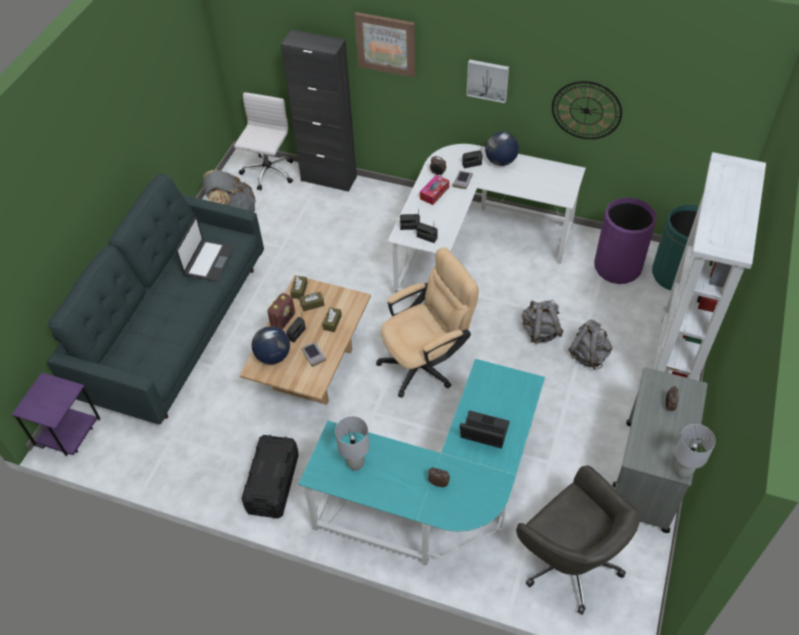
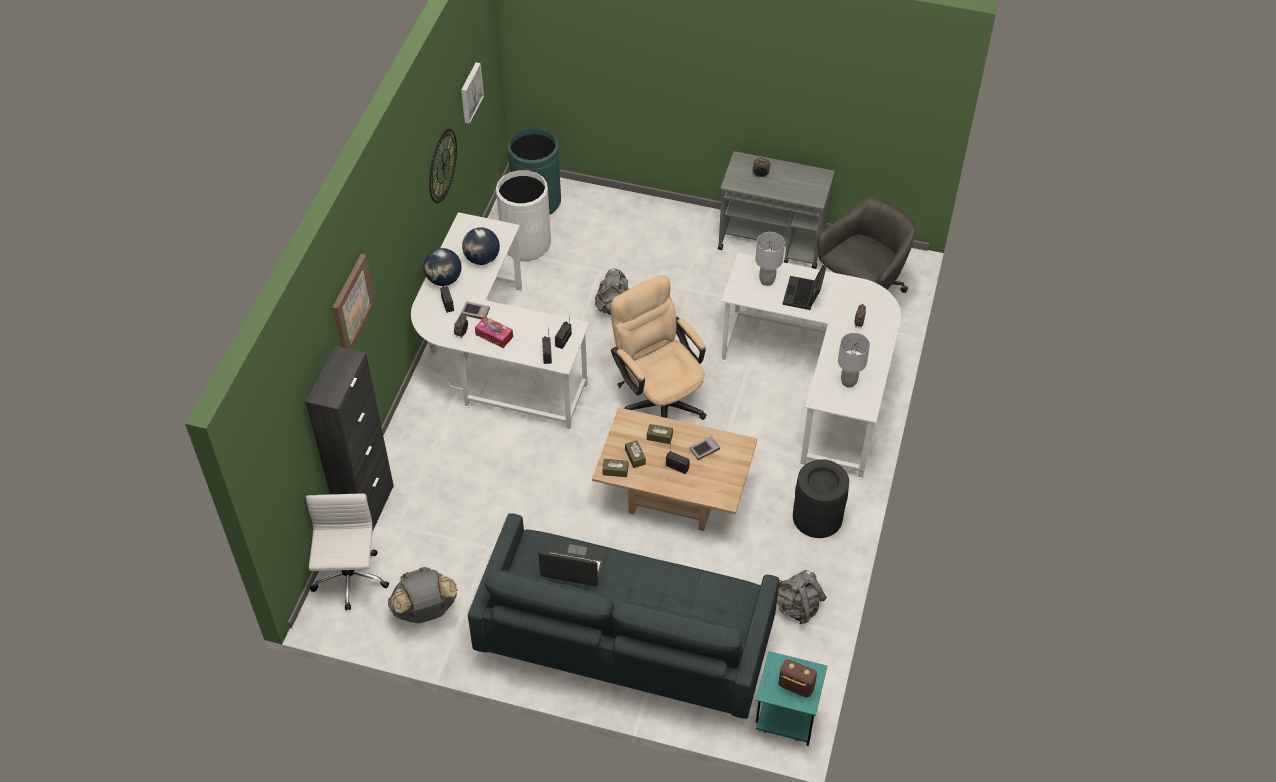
camera: 95 degrees left, 0 degrees up
purple side table [12,373,100,456] -> turquoise side table [756,651,827,746]
white office chair [234,92,293,191] -> white office chair turned 75 degrees clockwise [306,493,389,610]
black storage box [242,435,299,519] -> black trash can [793,459,849,538]
globe [252,326,290,364] -> globe moved to [462,227,500,265]
radio [267,293,295,330] -> radio moved to [778,659,817,698]
turquoise desk [298,359,545,567] -> white desk [721,253,901,479]
picture [467,59,509,103] -> picture moved to [461,62,484,124]
grey backpack [569,320,612,370] -> grey backpack moved to [777,570,827,624]
purple trash can [594,198,657,284] -> white trash can [496,170,551,261]
white bookcase [653,152,766,380] -> none
grey table lamp [674,424,716,479] -> grey table lamp moved to [755,232,785,286]

